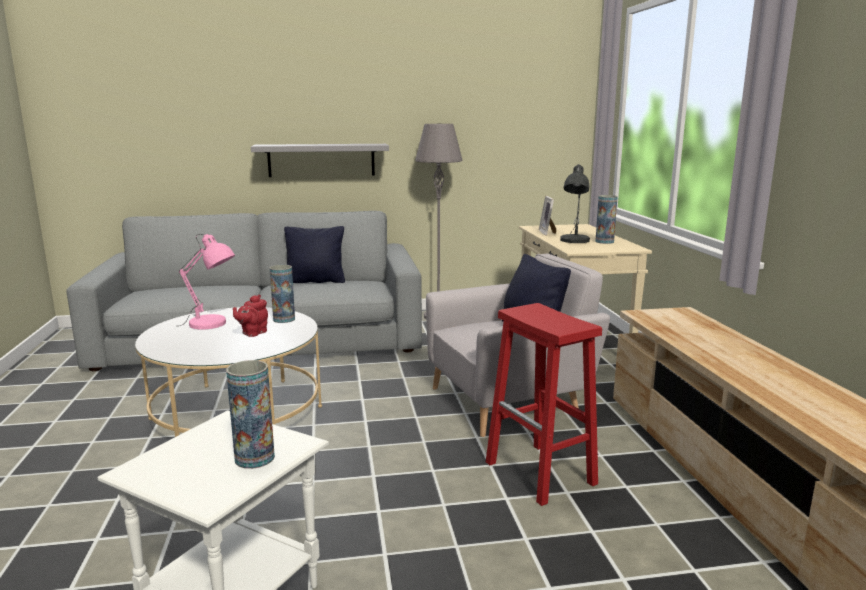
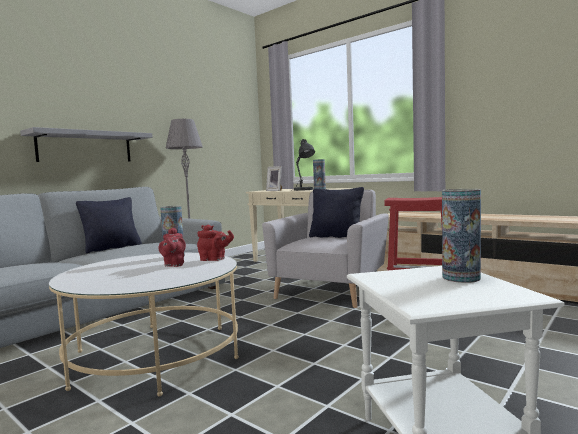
camera: 40 degrees left, 10 degrees down
pink table lamp [179,234,235,330] -> none
none -> red teapot [197,225,234,261]

